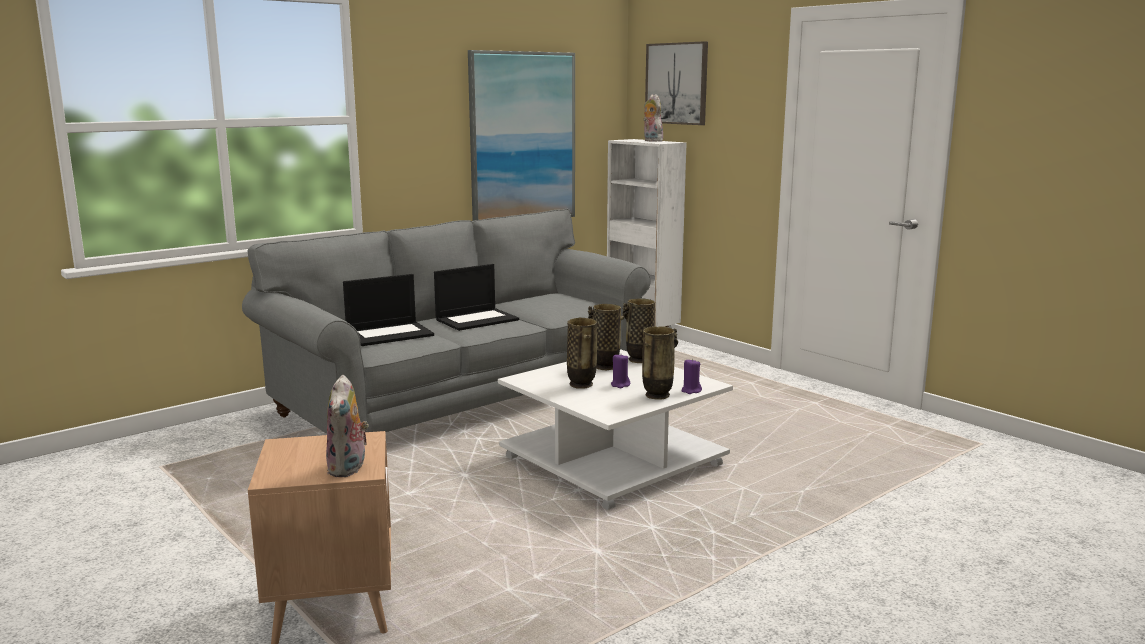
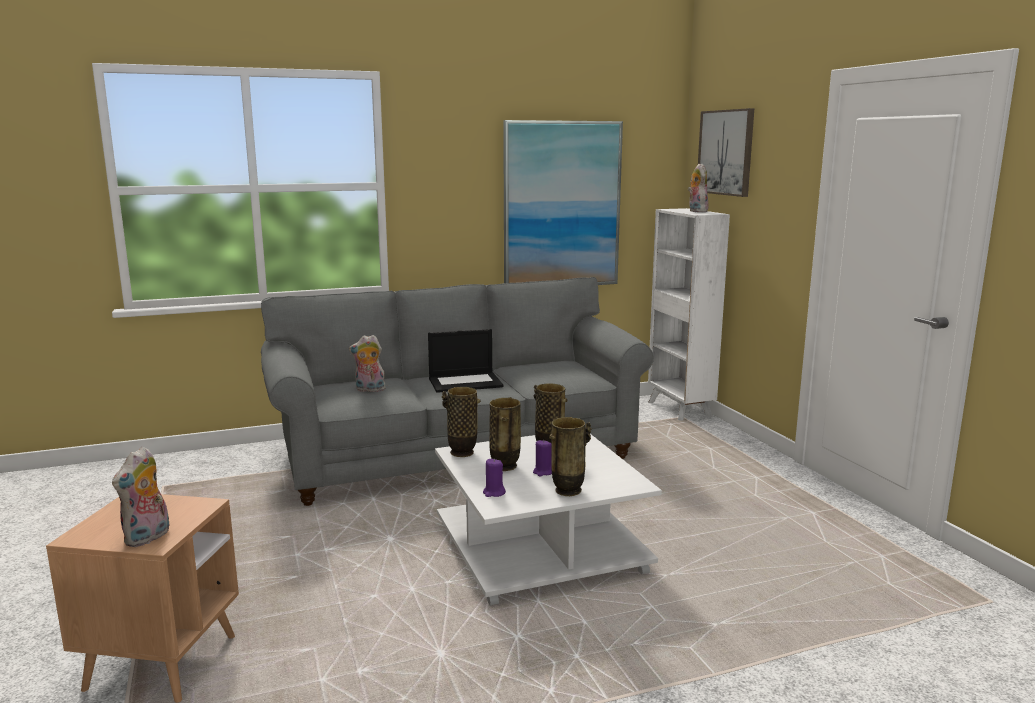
camera: 20 degrees right, 0 degrees up
laptop [343,274,434,346] -> plush toy [349,335,386,392]
vase [622,298,656,363] -> vase moved to [441,387,481,457]
purple candle [681,359,702,394] -> purple candle moved to [483,459,506,497]

